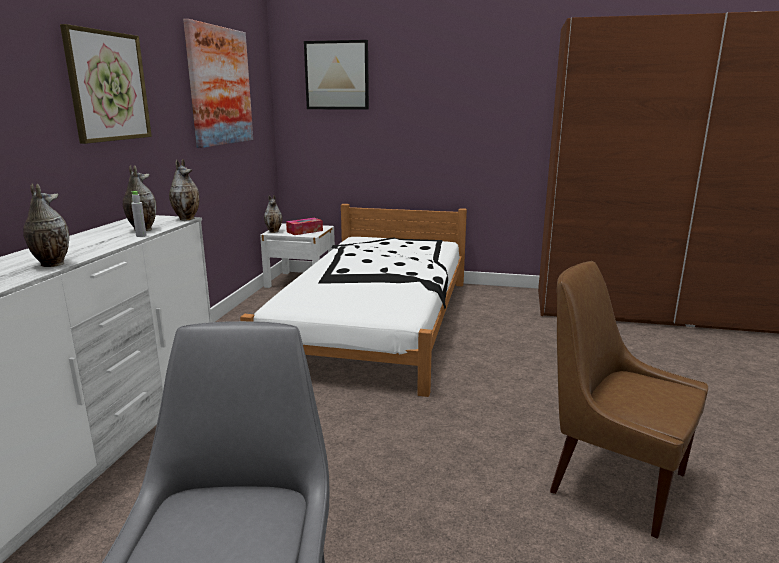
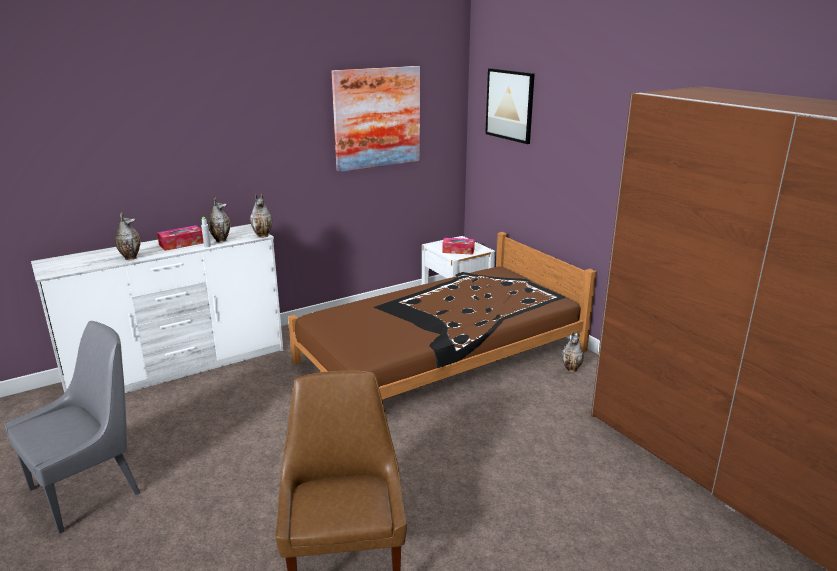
camera: 45 degrees right, 5 degrees up
picture [60,24,152,144] -> none
white bed [240,204,467,397] -> brown bed [288,232,596,400]
vase [264,195,283,233] -> vase moved to [562,331,584,372]
none -> tissue box [157,225,204,251]

